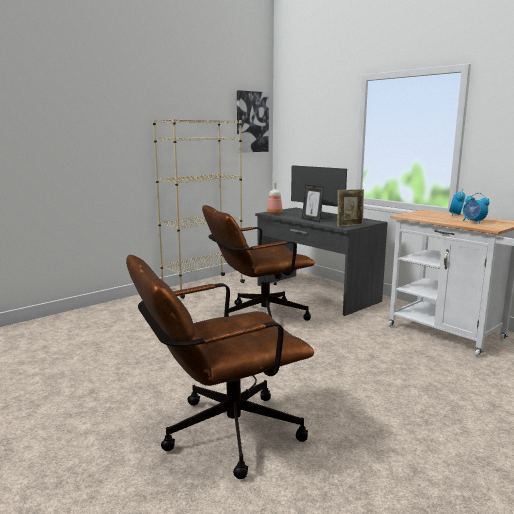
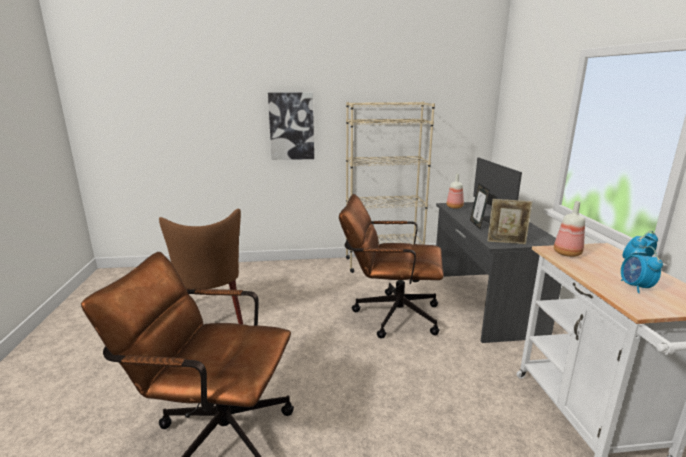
camera: 35 degrees right, 5 degrees up
picture [237,90,269,153] -> picture moved to [268,92,314,160]
none -> brown chair [159,209,243,324]
none -> bottle [554,201,585,257]

